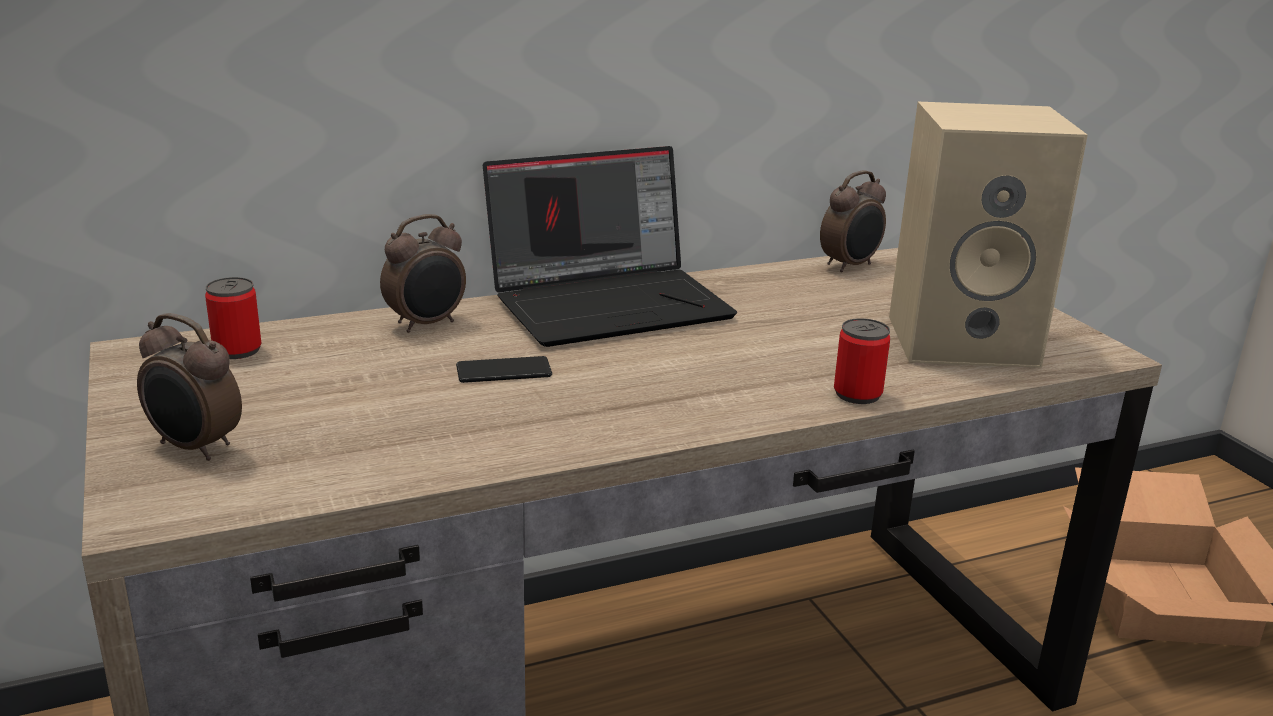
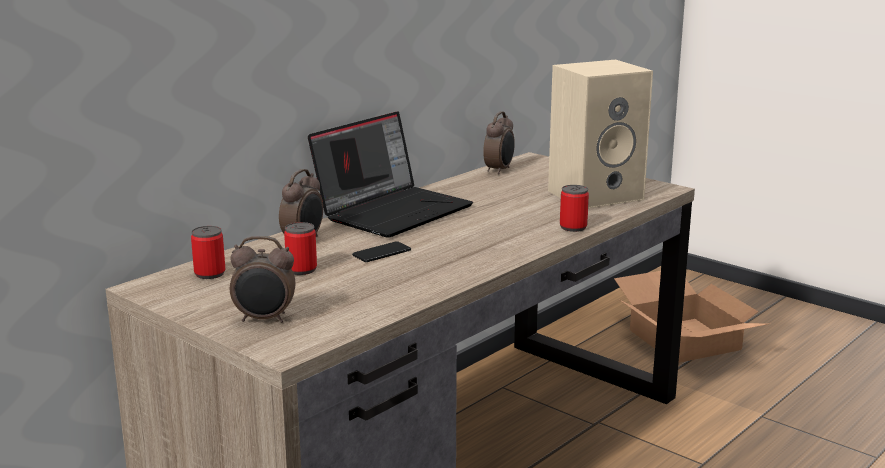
camera: 25 degrees left, 5 degrees down
none -> can [284,222,317,275]

